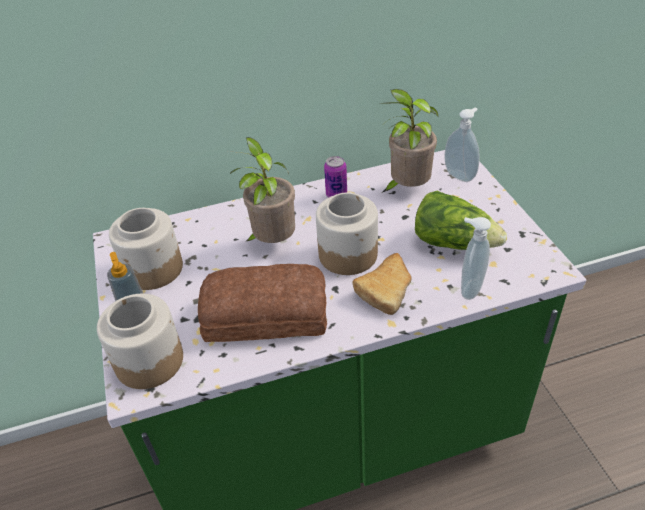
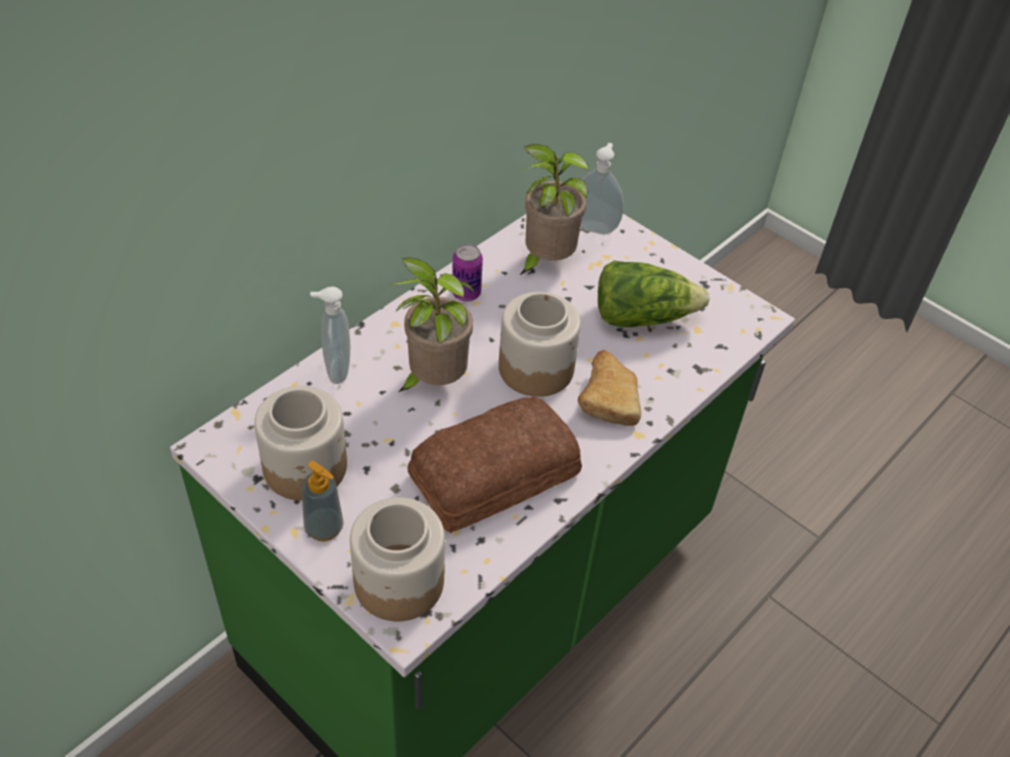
camera: 35 degrees left, 5 degrees up
soap dispenser [461,217,491,300] -> soap dispenser moved to [310,286,351,384]

